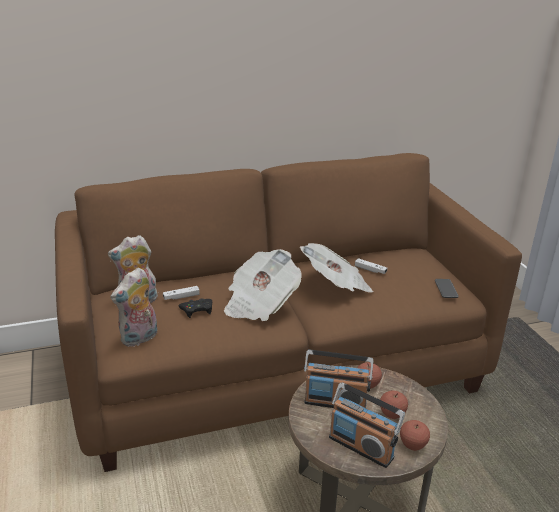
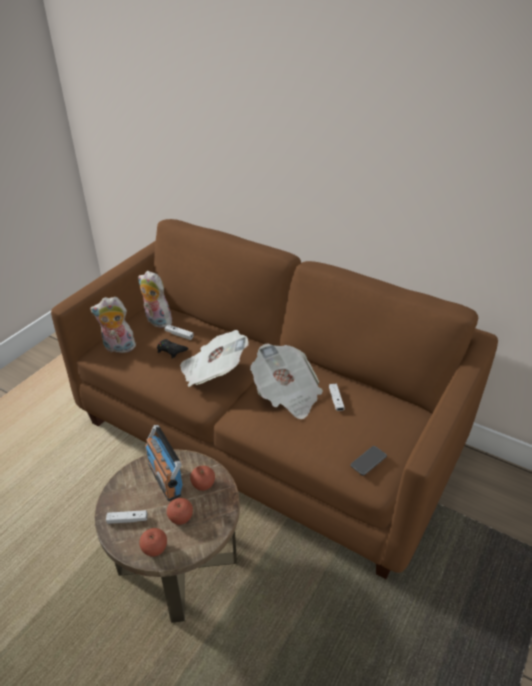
camera: 50 degrees right, 10 degrees up
radio [329,382,405,468] -> white game controller [106,510,147,524]

